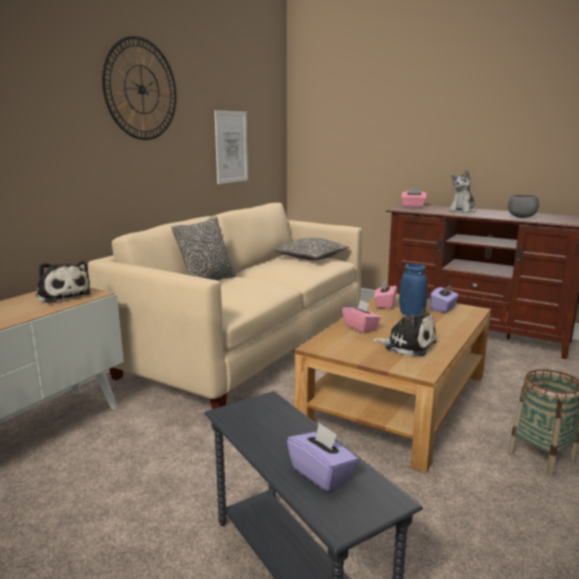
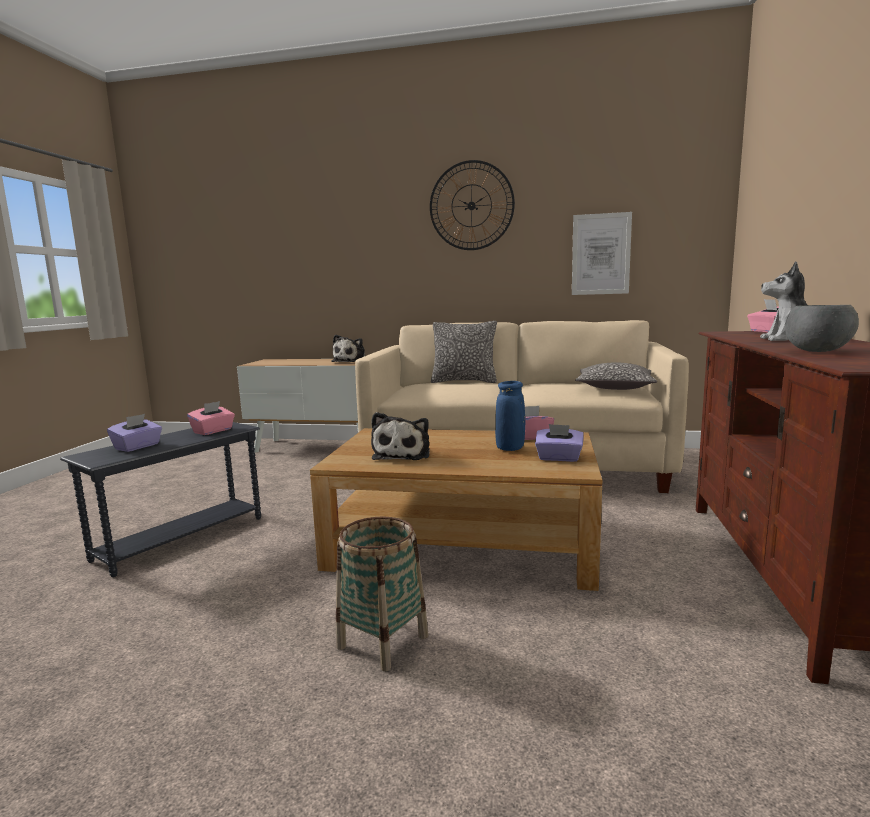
camera: 70 degrees right, 5 degrees down
pink tissue box [342,300,381,333] -> pink tissue box moved to [187,401,235,435]

